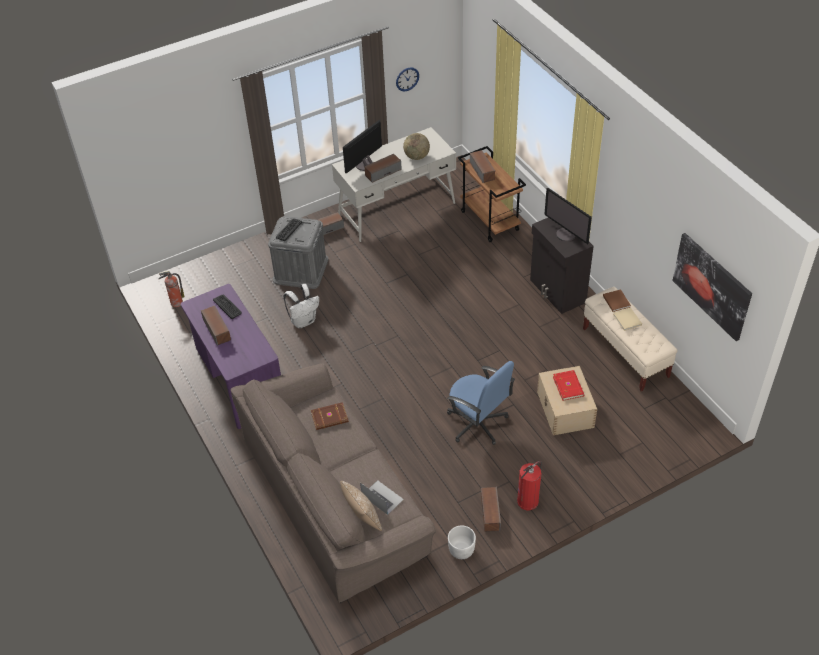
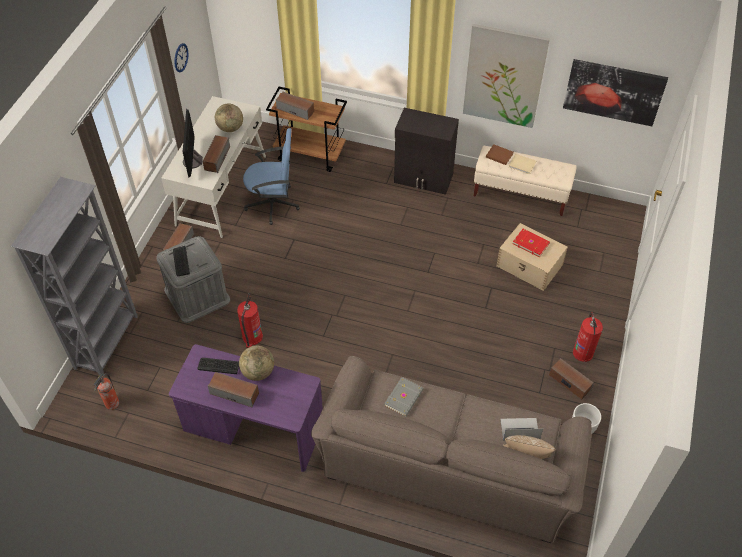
camera: 45 degrees left, 5 degrees up
white backpack [283,284,319,328] -> fire extinguisher [237,293,263,348]
brown book [311,402,349,430] -> grey book [384,377,424,417]
blue office chair [447,361,515,445] -> blue office chair moved to [243,128,300,225]
monitor [544,188,592,244] -> none
none -> grey bookcase [11,177,138,376]
none -> globe [239,346,274,381]
none -> picture [463,24,550,128]

